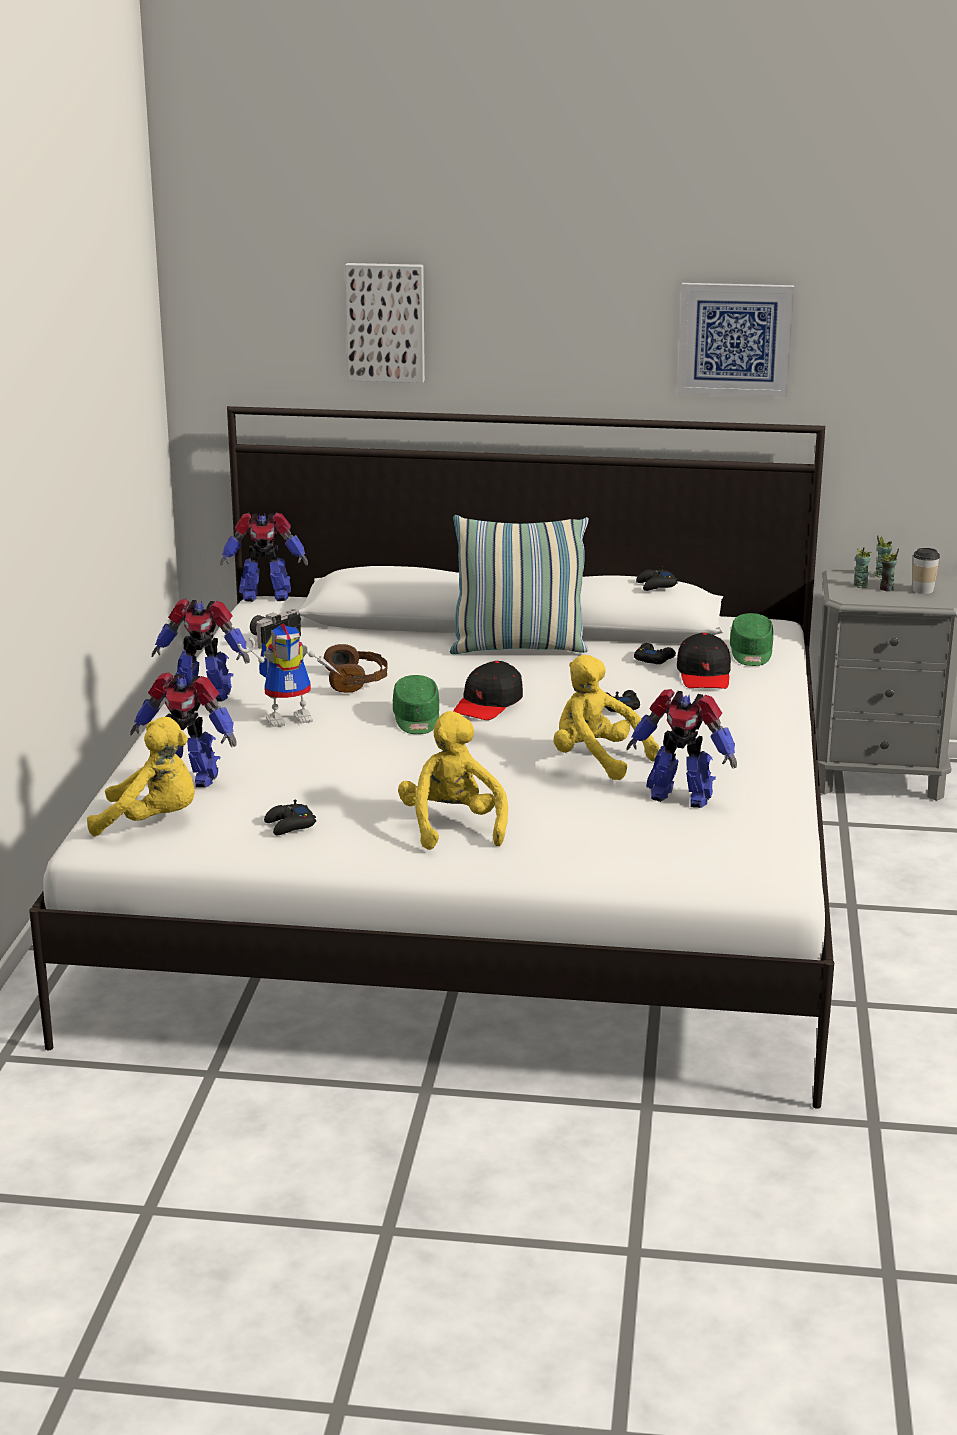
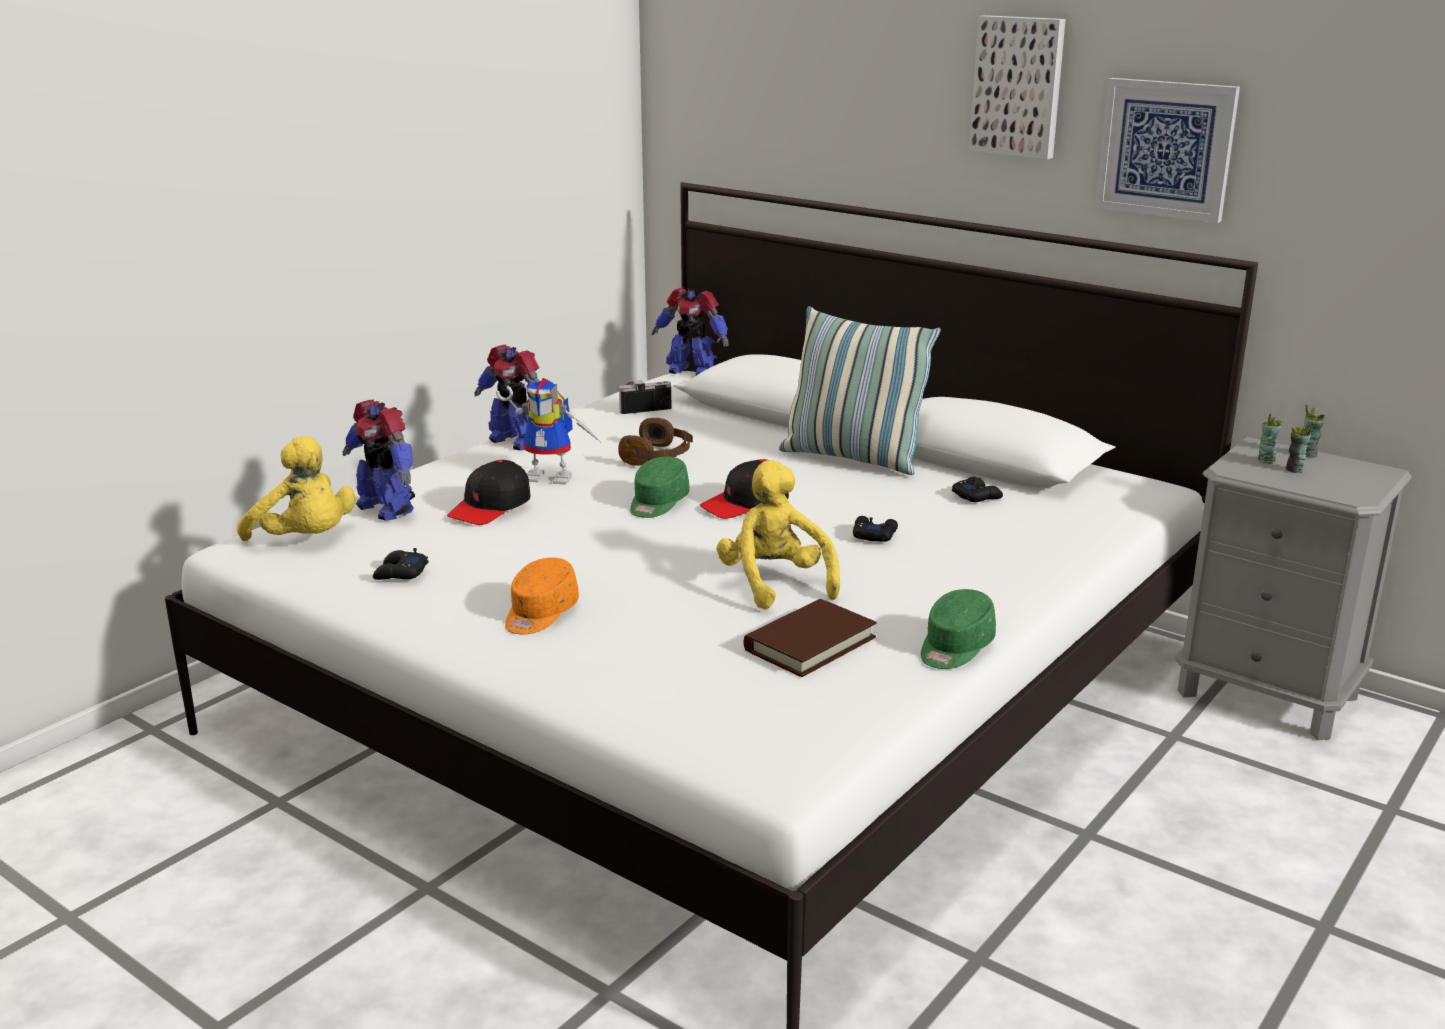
camera: 30 degrees right, 0 degrees up
picture [345,263,425,383] -> picture moved to [969,15,1066,160]
yellow plush toy [398,711,508,850] -> orange cap [505,558,579,635]
toy robot [626,689,737,808] -> brown book [744,599,877,677]
black game controller [636,566,677,591] -> none
black cap [677,633,731,689] -> black cap moved to [447,460,531,525]
green cap [730,613,773,666] -> green cap moved to [921,589,996,669]
cup [913,548,940,594] -> none

